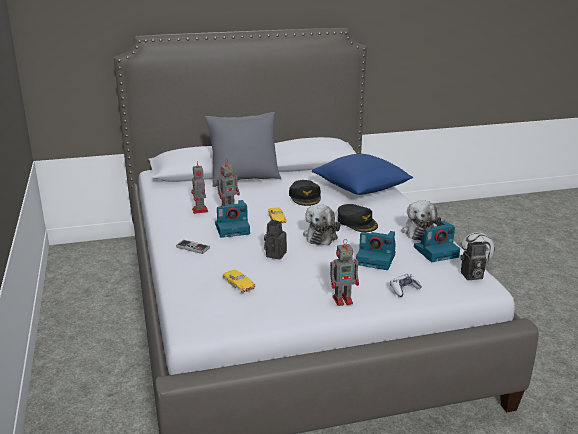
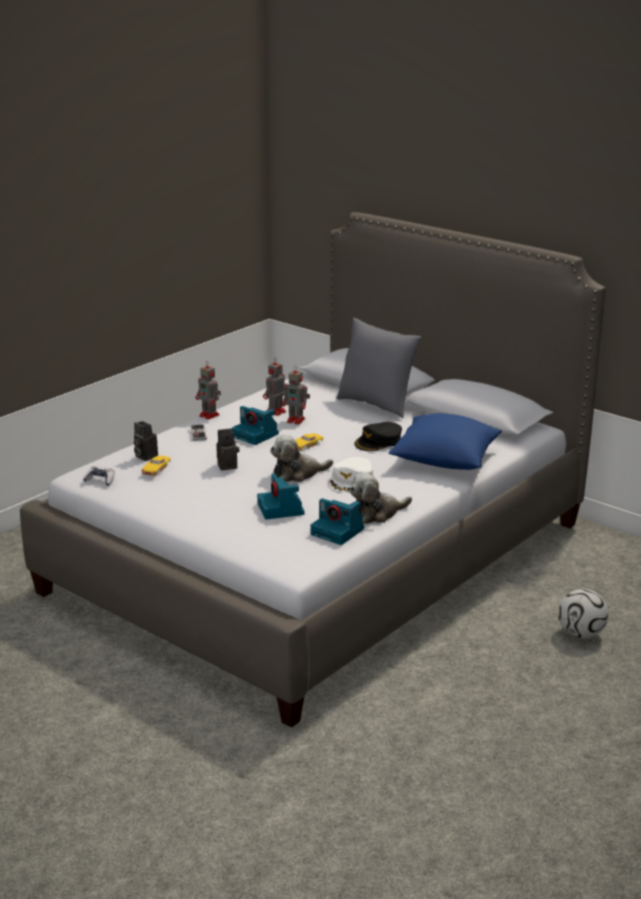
camera: 55 degrees right, 0 degrees up
toy robot [330,239,359,306] -> toy robot moved to [196,361,221,420]
black cap [338,204,378,232] -> white cap [330,457,374,493]
game controller [390,274,422,297] -> game controller moved to [83,466,115,486]
camera [460,242,486,280] -> camera moved to [134,421,158,461]

